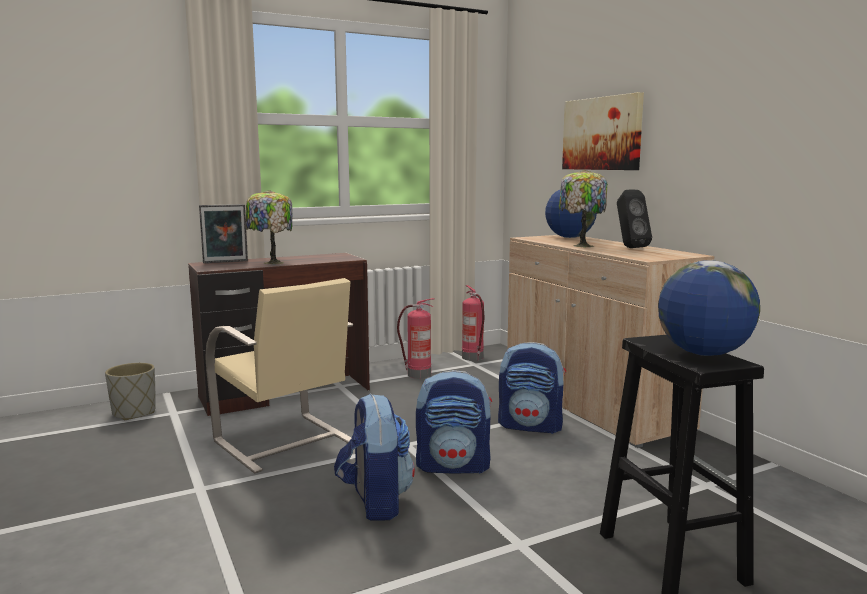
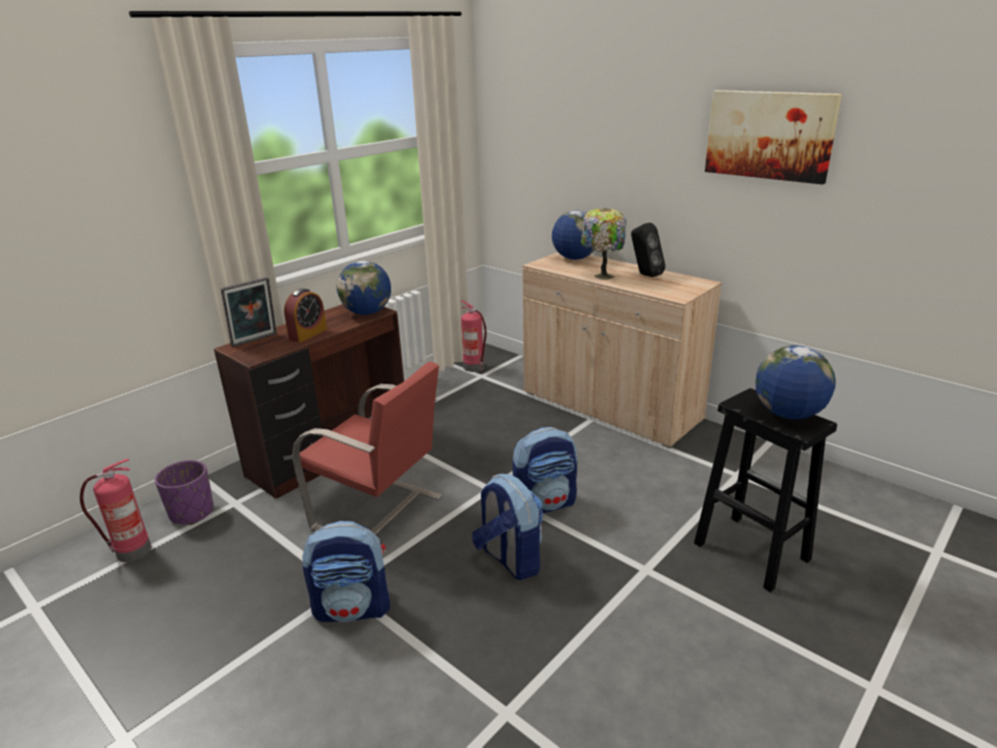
camera: 20 degrees left, 15 degrees up
grey planter [105,363,156,420] -> purple planter [155,460,214,525]
beige chair [205,278,353,474] -> red chair [292,362,442,556]
table lamp [246,190,292,264] -> alarm clock [284,288,327,343]
fire extinguisher [397,298,434,379] -> fire extinguisher moved to [80,459,151,562]
backpack [498,342,566,434] -> backpack moved to [302,521,390,622]
picture [562,92,644,170] -> picture moved to [705,90,842,185]
none -> globe [337,261,391,315]

